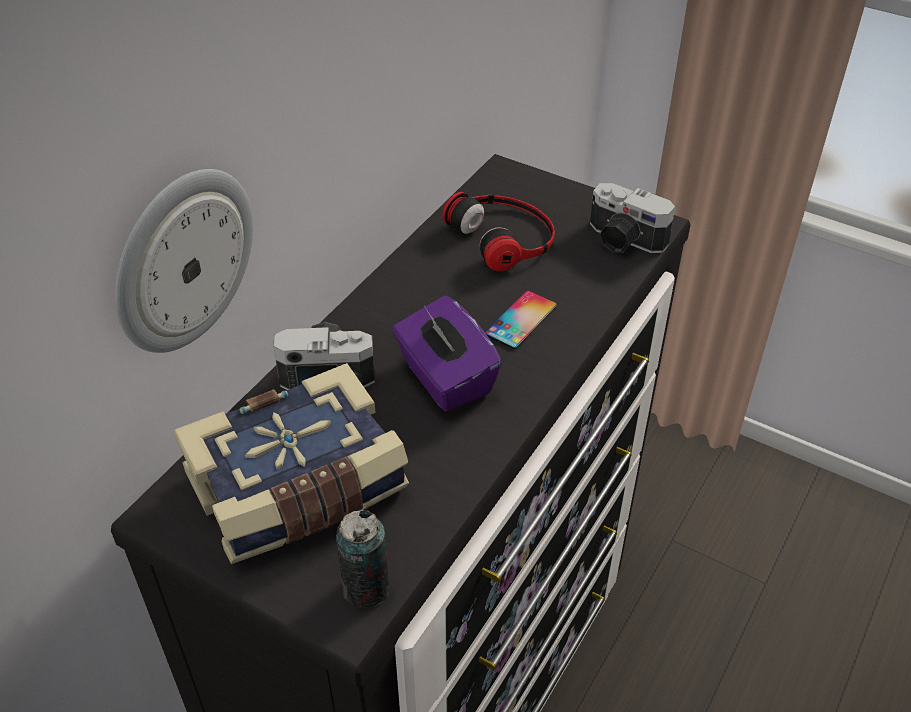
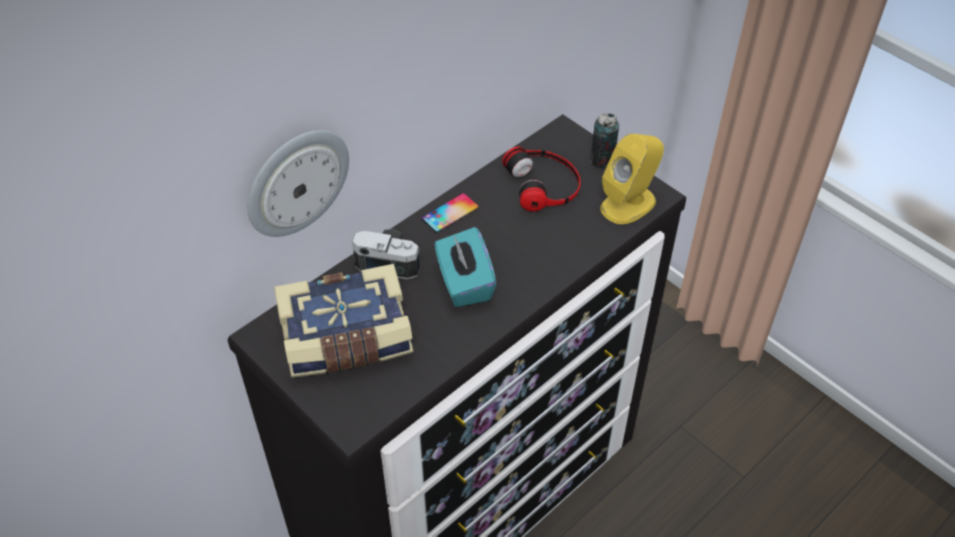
camera: 15 degrees right, 5 degrees up
can [336,510,389,608] -> can moved to [590,113,619,169]
purple tissue box [392,295,502,412] -> turquoise tissue box [435,227,496,307]
phone [485,290,557,349] -> phone moved to [422,193,479,233]
camera [590,183,675,253] -> yellow speaker [600,134,664,224]

